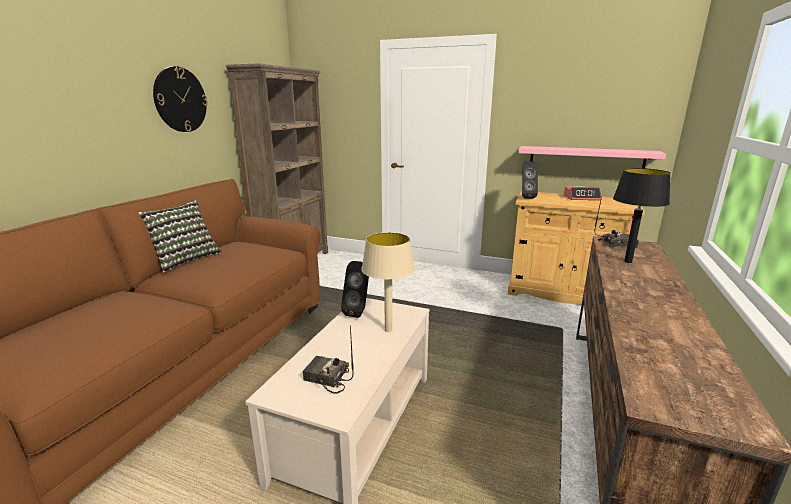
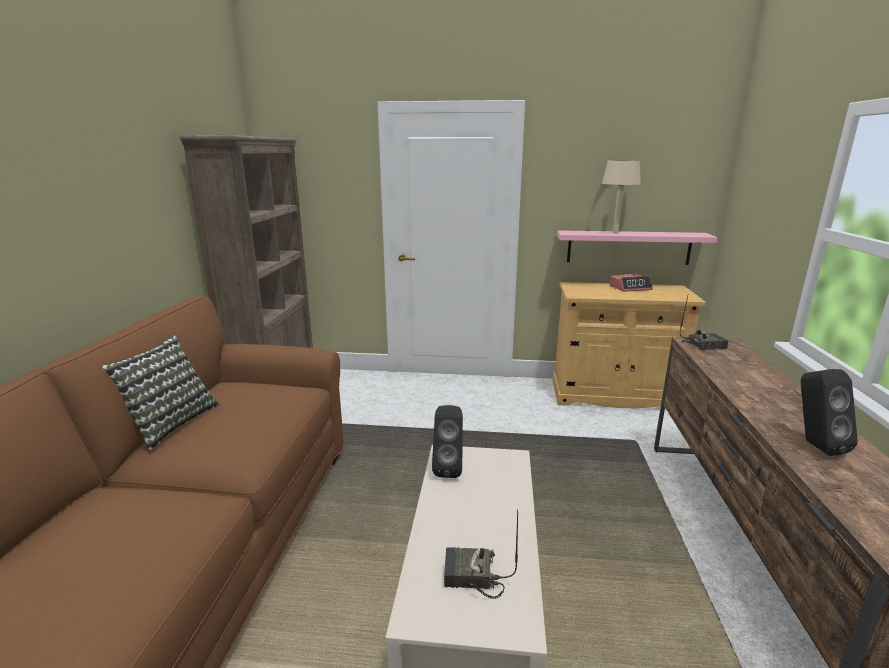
camera: 15 degrees left, 0 degrees up
wall clock [153,66,208,132] -> none
beige table lamp [361,232,415,332] -> beige table lamp moved to [602,160,641,234]
black speaker [522,161,538,199] -> black speaker moved to [801,369,858,456]
black table lamp [613,168,671,263] -> none

